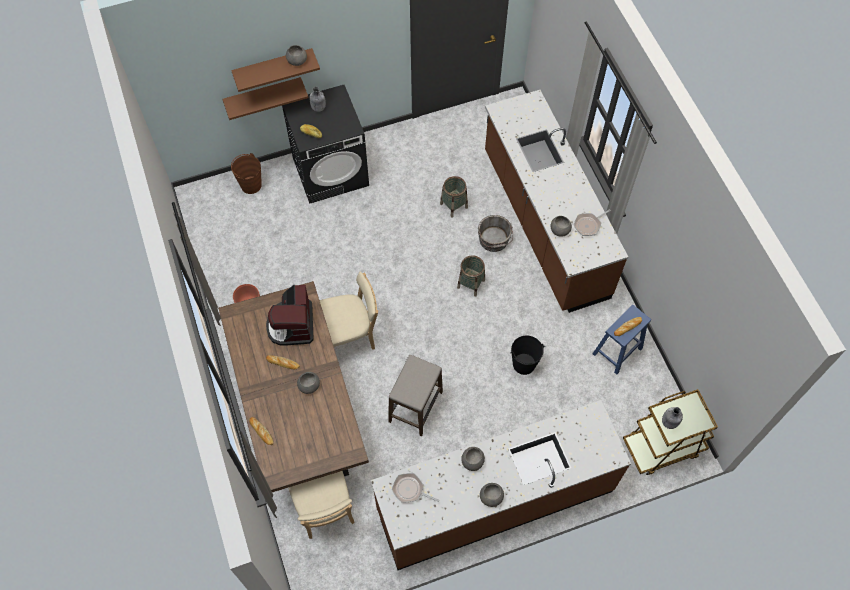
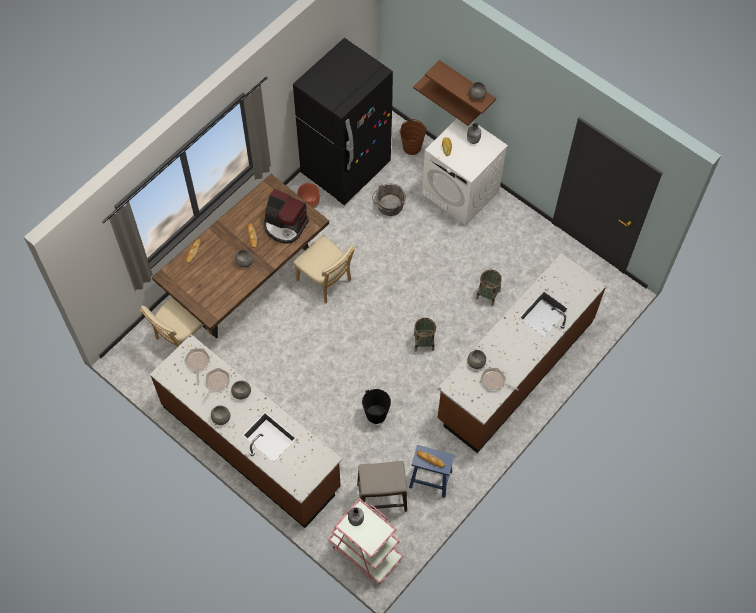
camera: 60 degrees right, 0 degrees up
coffee machine [266,285,314,346] -> coffee machine turned 120 degrees counterclockwise [264,189,309,244]
black washing machine [282,85,369,204] -> white washing machine [422,119,508,226]
stool [389,355,443,436] -> stool moved to [357,461,407,512]
grey bucket [478,215,513,252] -> grey bucket moved to [372,184,406,216]
brown cart [623,389,718,475] -> pink cart [328,498,403,584]
none -> frying pan [202,368,230,403]
none -> black fridge [293,38,393,205]

